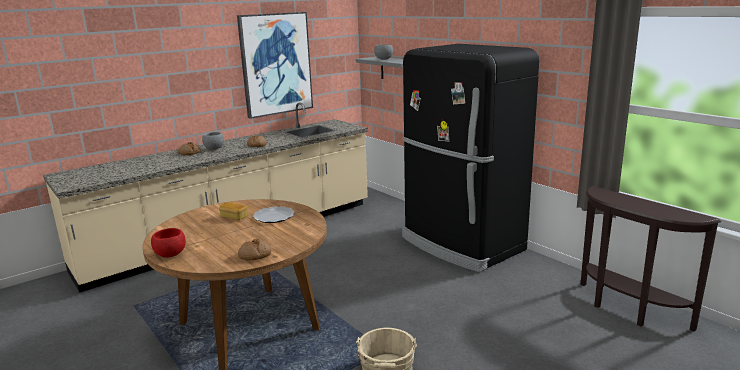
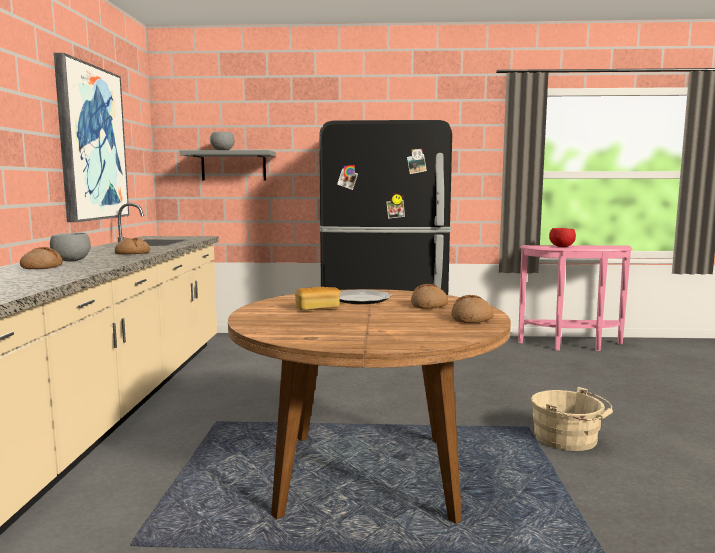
camera: 50 degrees left, 10 degrees down
red bowl [151,228,186,258] -> red bowl moved to [549,228,576,247]
brown console table [580,186,721,332] -> pink console table [518,245,632,351]
none -> bread [411,284,448,309]

